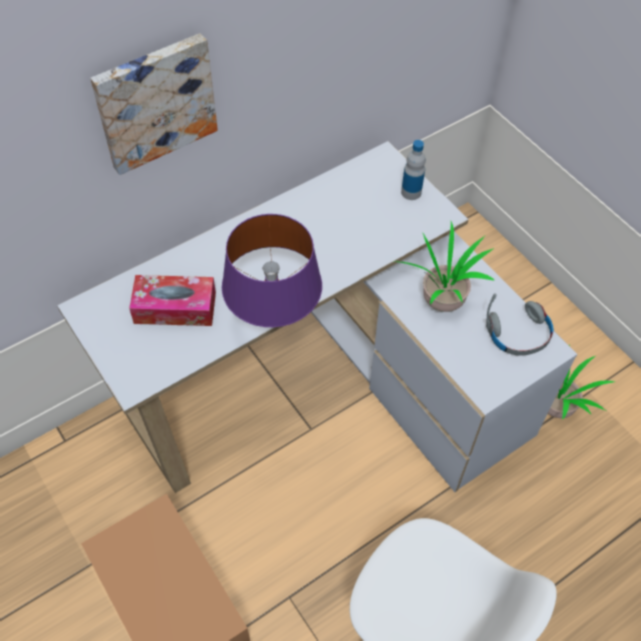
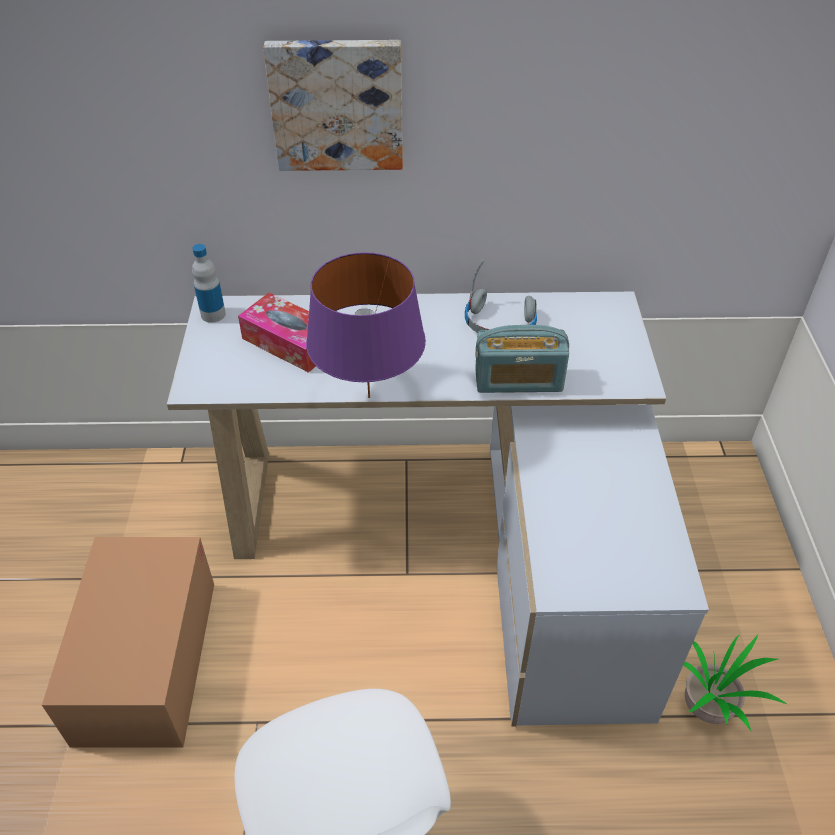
camera: 35 degrees right, 10 degrees down
potted plant [400,220,494,312] -> none
bottle [401,140,426,200] -> bottle moved to [192,244,226,323]
grey headphones [486,293,554,356] -> grey headphones moved to [465,260,537,333]
none -> radio [475,325,569,393]

